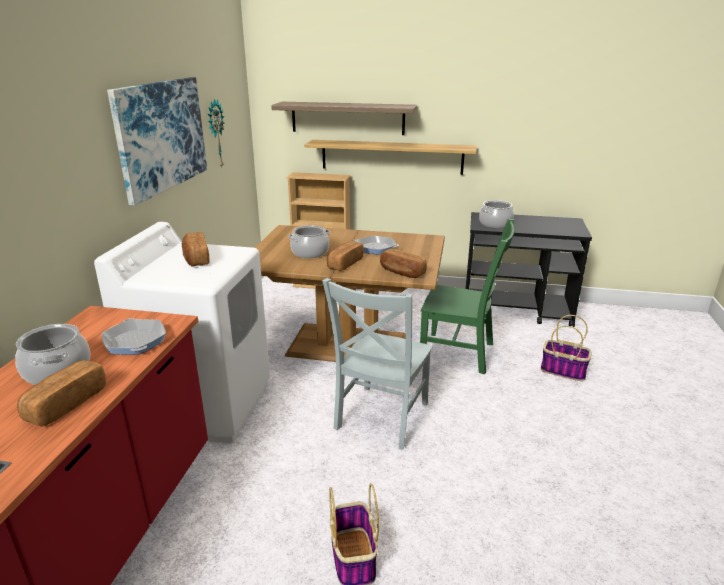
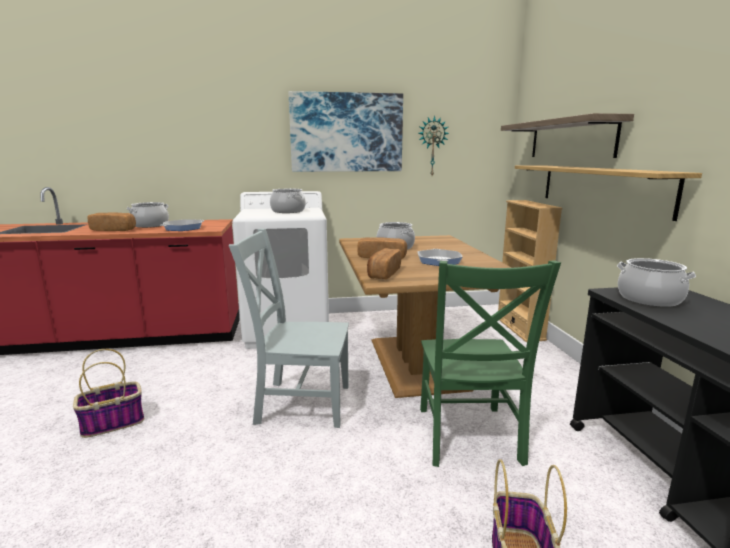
camera: 70 degrees right, 10 degrees down
bread [182,232,209,267] -> cooking pot [270,189,306,213]

